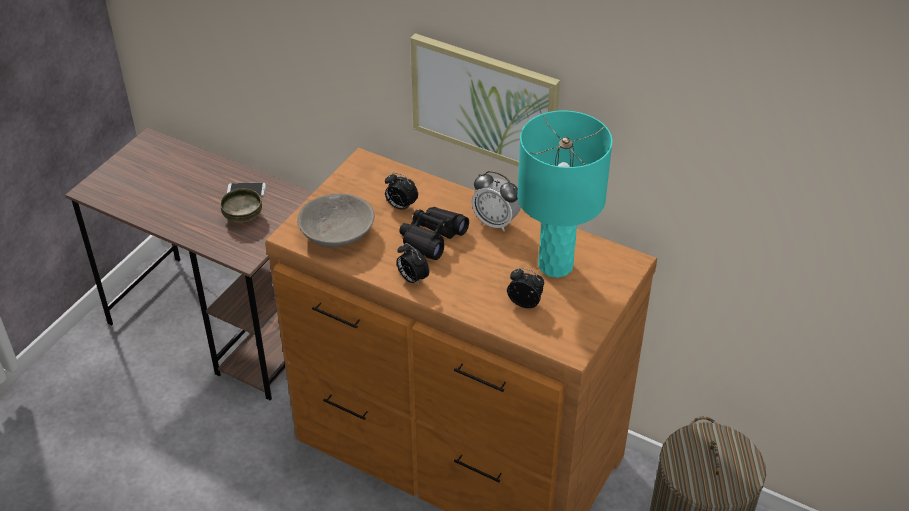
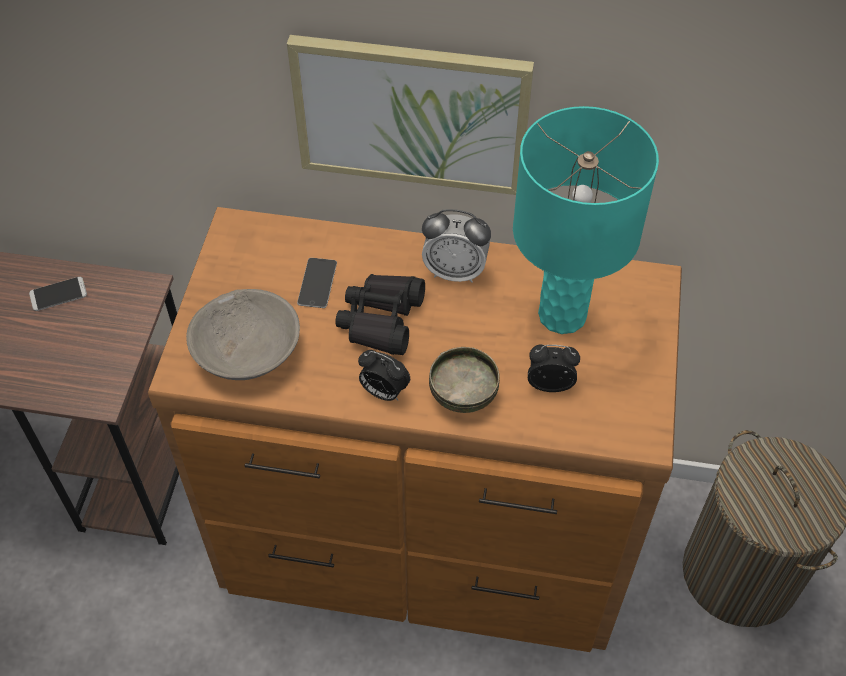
camera: 20 degrees left, 10 degrees up
bowl [220,189,262,223] -> bowl moved to [429,347,500,413]
alarm clock [385,173,418,211] -> phone [297,258,337,308]

